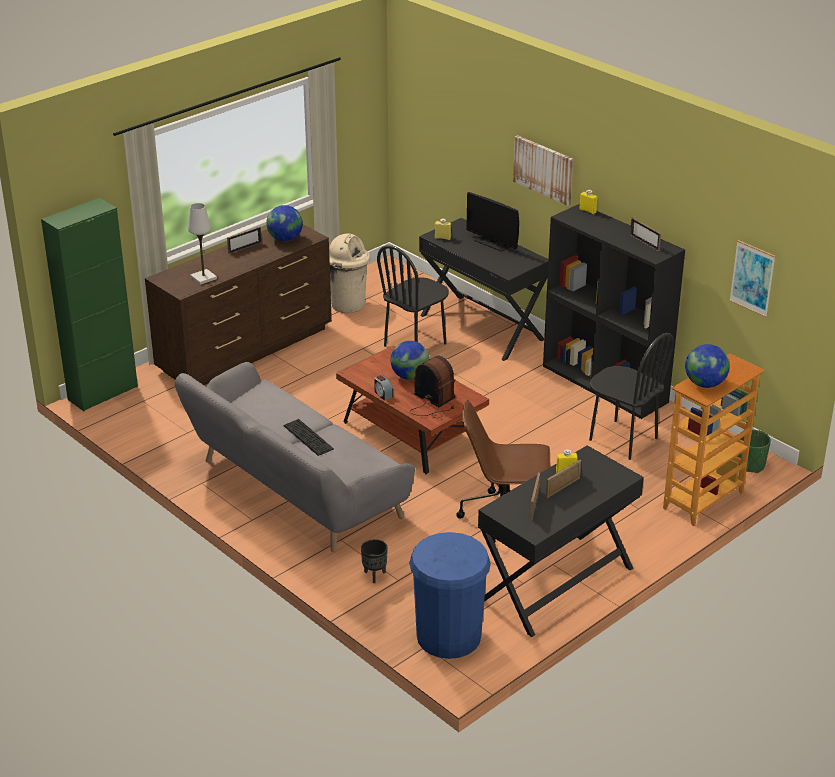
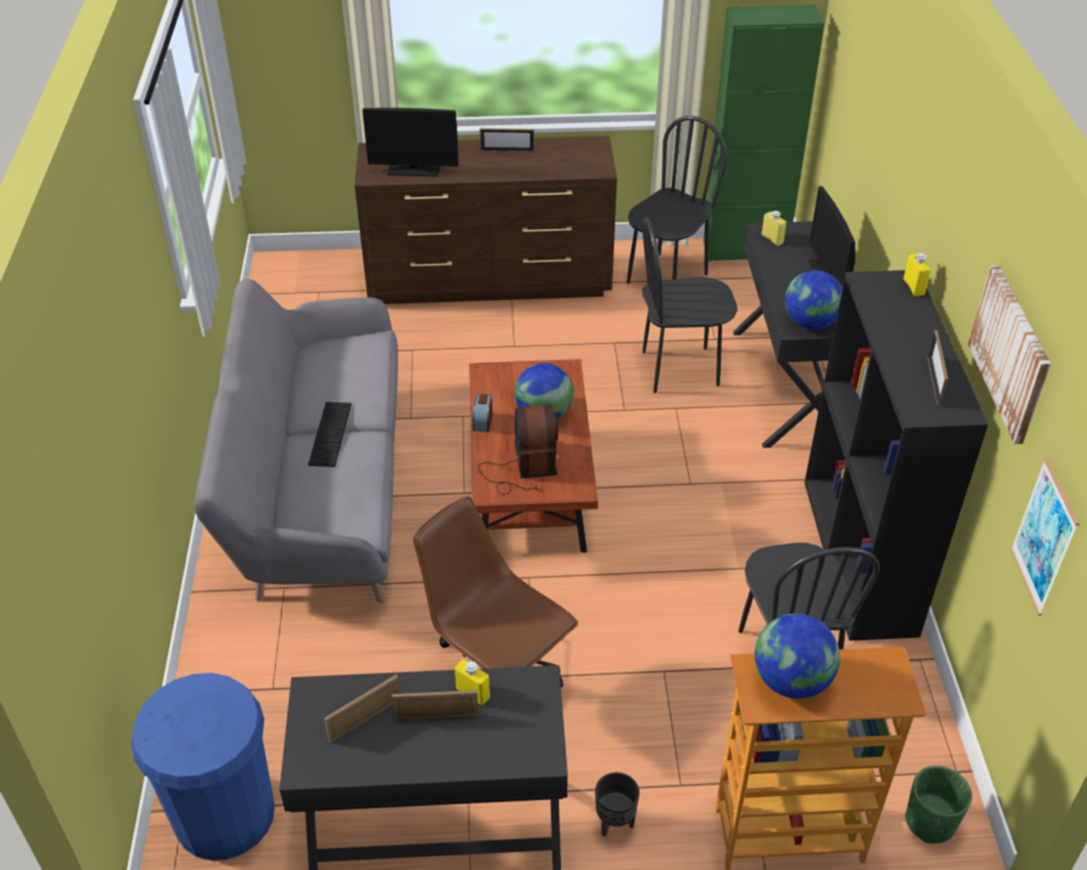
camera: 40 degrees right, 10 degrees up
green cabinet [41,198,138,411] -> green cabinet moved to [703,5,824,262]
white table lamp [188,203,217,285] -> monitor [362,108,459,177]
globe [266,205,303,242] -> globe moved to [785,270,842,329]
beige trash can [329,234,370,313] -> black chair [627,116,728,284]
black planter [361,539,388,583] -> black planter moved to [595,772,639,837]
picture [513,135,573,206] -> picture moved to [968,265,1051,444]

